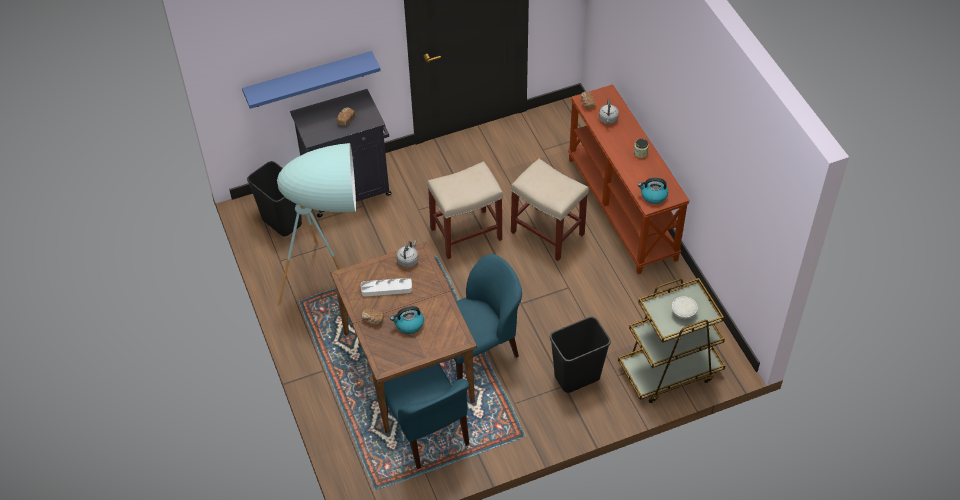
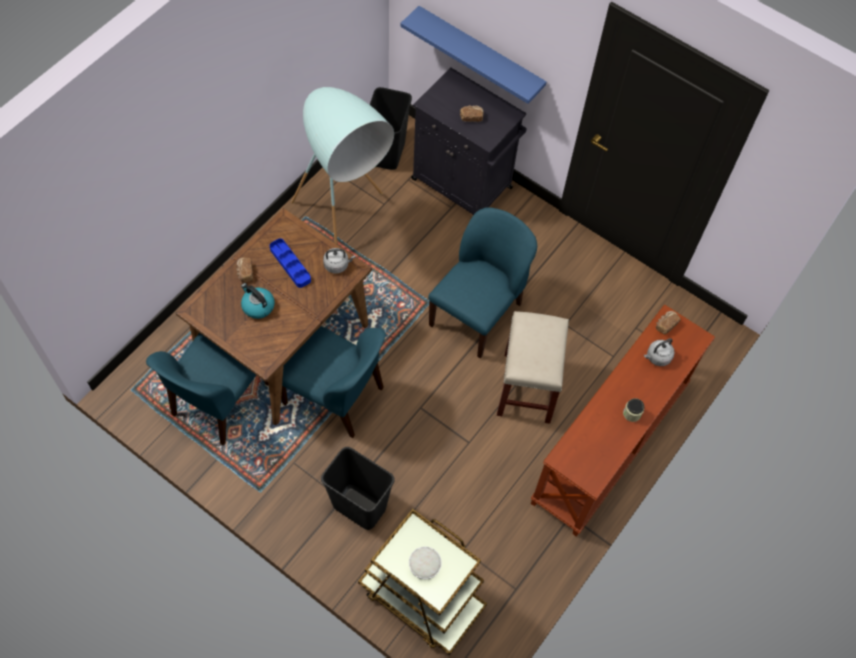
camera: 55 degrees right, 10 degrees up
white tray [361,278,412,297] -> blue tray [270,239,311,288]
beige stool [427,161,503,259] -> blue chair [428,207,537,358]
kettle [638,178,668,204] -> none

